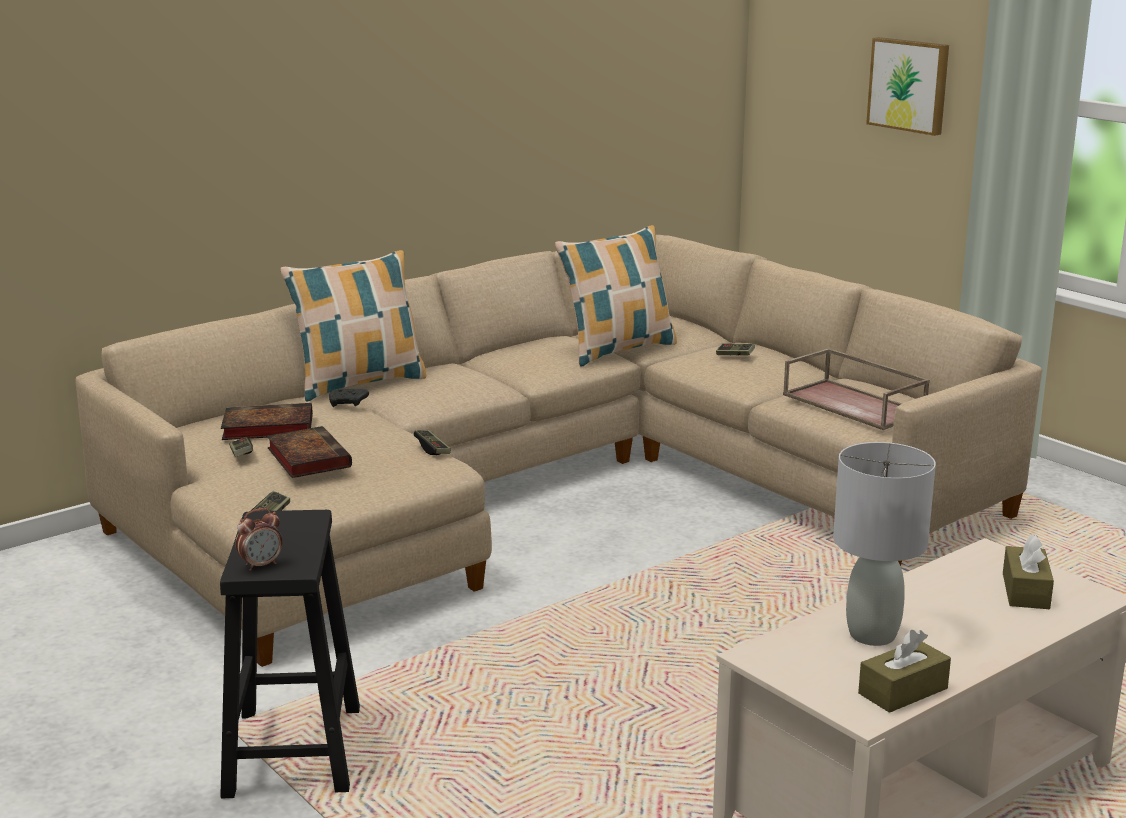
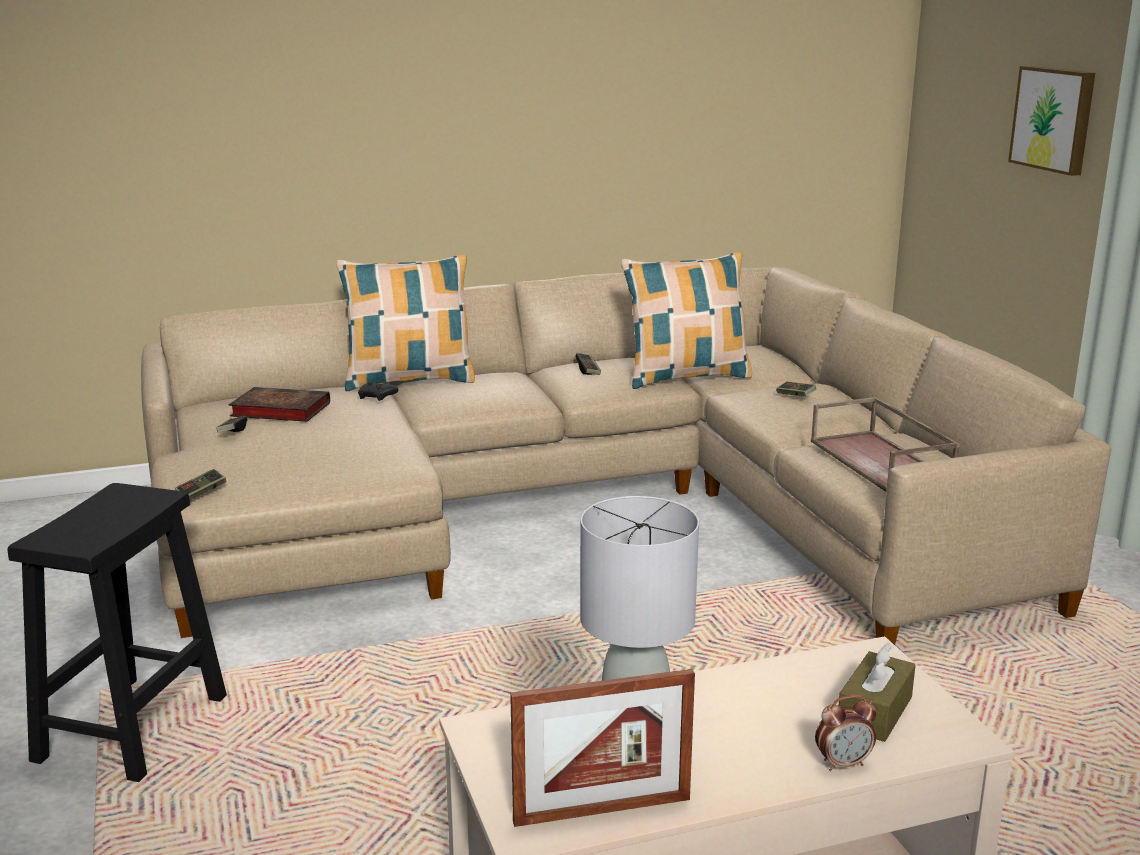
camera: 20 degrees right, 0 degrees up
alarm clock [235,508,282,571] -> alarm clock moved to [815,695,876,771]
book [267,426,352,478] -> none
game controller [414,430,451,455] -> game controller moved to [575,353,601,375]
brown tissue box [858,630,951,713] -> picture frame [510,669,695,827]

